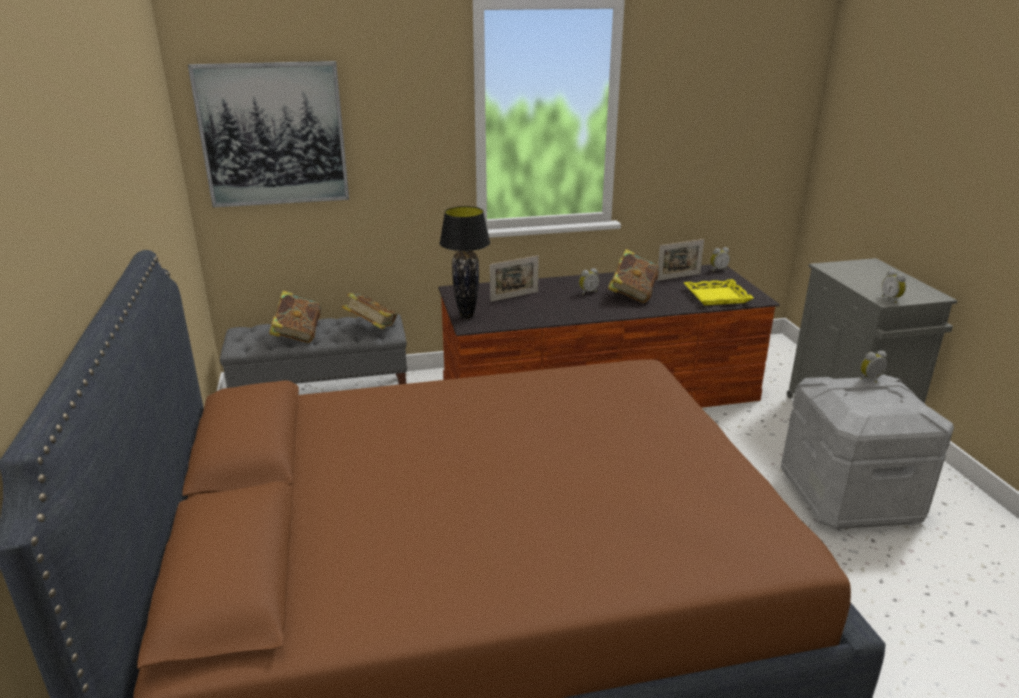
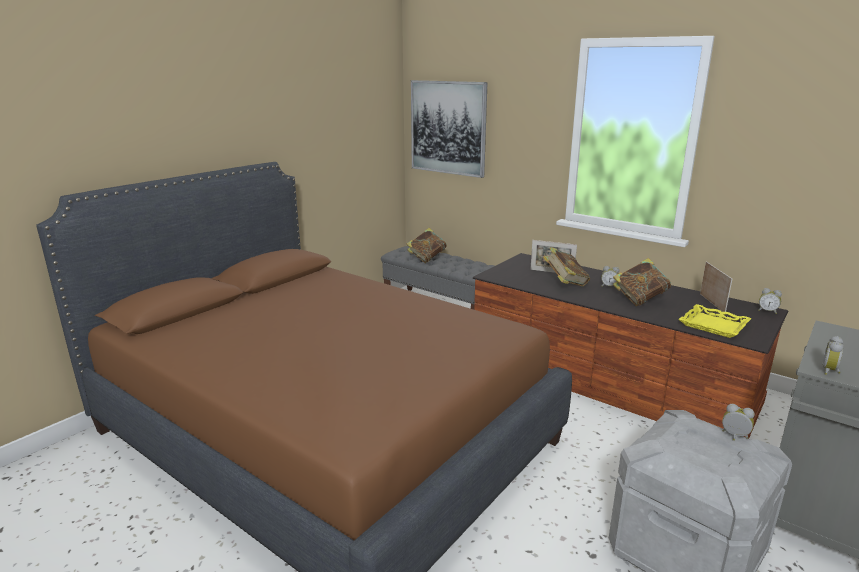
camera: 50 degrees right, 5 degrees down
book [342,293,397,329] -> book moved to [543,247,590,286]
black table lamp [439,206,490,319] -> none
picture frame [657,239,704,281] -> picture frame turned 120 degrees counterclockwise [700,261,732,312]

